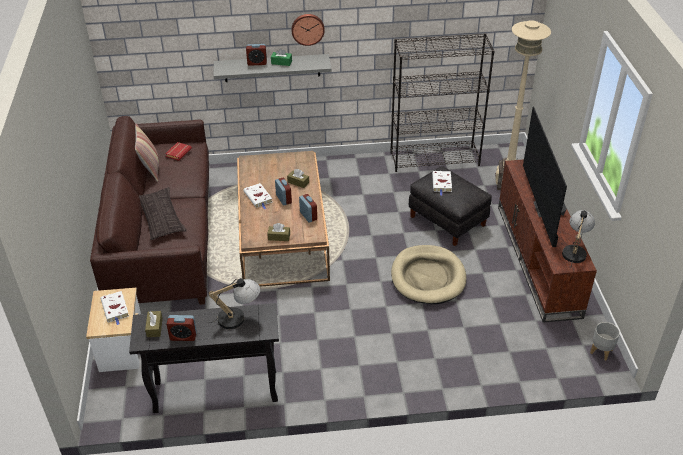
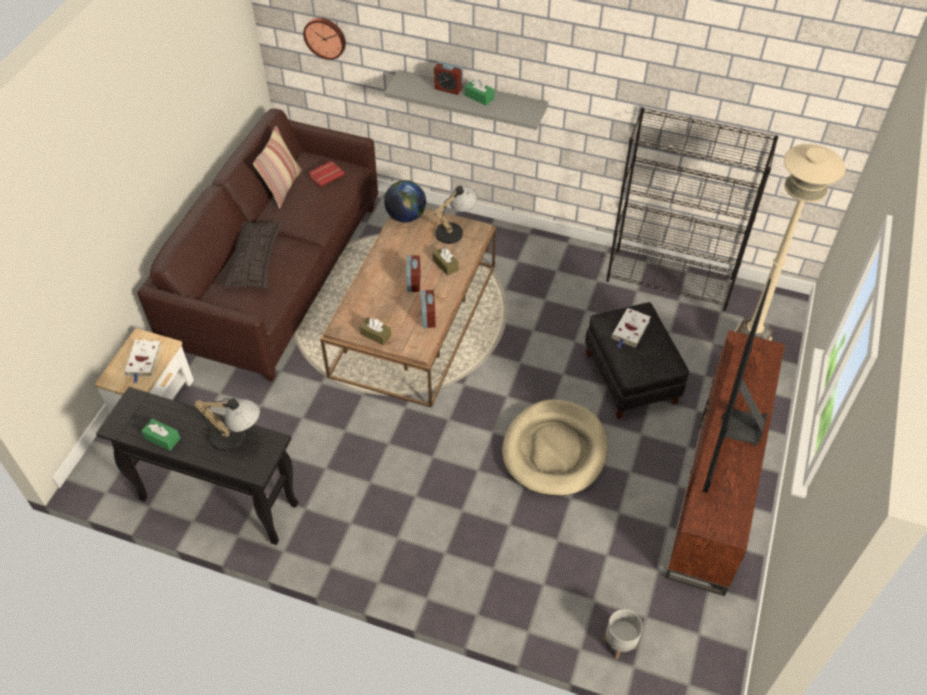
camera: 25 degrees right, 10 degrees up
brown tissue box [145,311,163,337] -> none
alarm clock [166,315,197,341] -> green tissue box [141,419,180,451]
white book [243,183,272,209] -> none
wall clock [291,14,325,46] -> wall clock moved to [303,18,346,60]
table lamp [562,210,595,266] -> table lamp moved to [431,186,477,246]
grey planter [590,322,620,361] -> grey planter moved to [603,609,643,659]
none -> globe [384,180,426,223]

